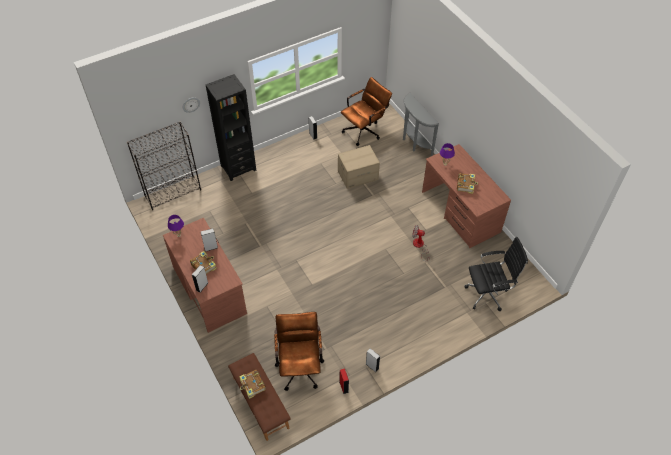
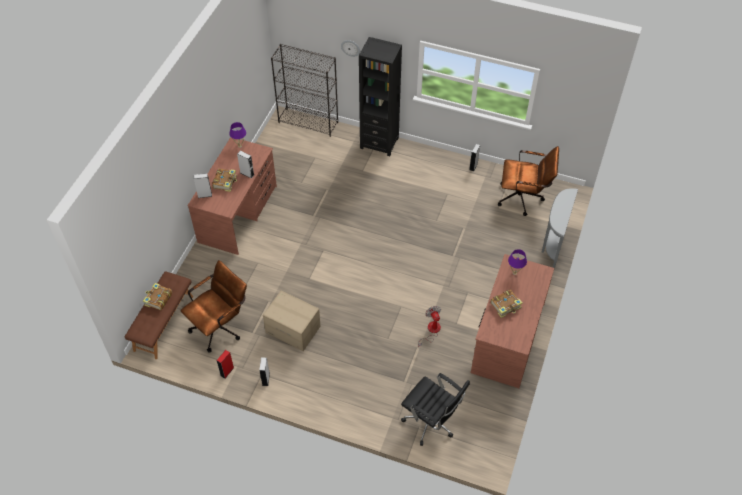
camera: 50 degrees right, 0 degrees up
cardboard box [338,145,380,189] -> cardboard box moved to [263,290,320,351]

